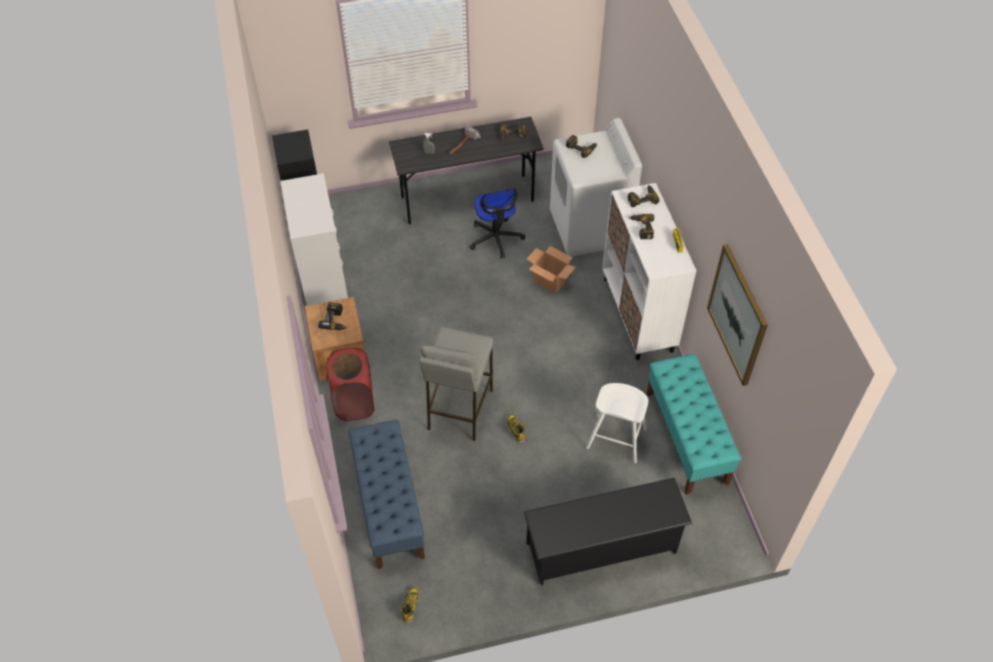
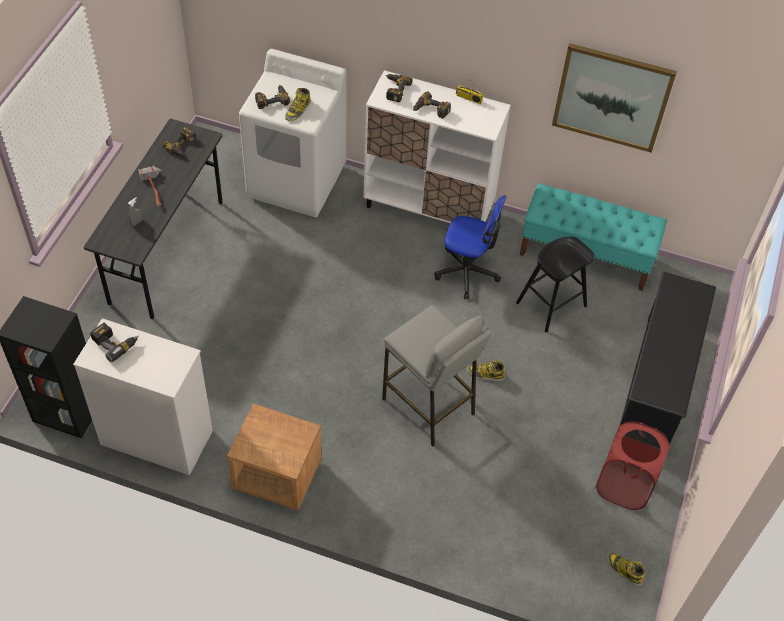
camera: 60 degrees left, 0 degrees up
power drill [318,302,347,330] -> power drill moved to [90,323,139,362]
red laundry basket [326,347,375,421] -> red laundry basket moved to [595,421,671,510]
blue bench [349,420,425,569] -> none
office chair [470,188,525,259] -> office chair moved to [434,195,506,299]
cardboard box [526,246,576,293] -> none
white stool [586,383,648,463] -> black stool [516,237,595,333]
none -> boot [285,88,311,121]

